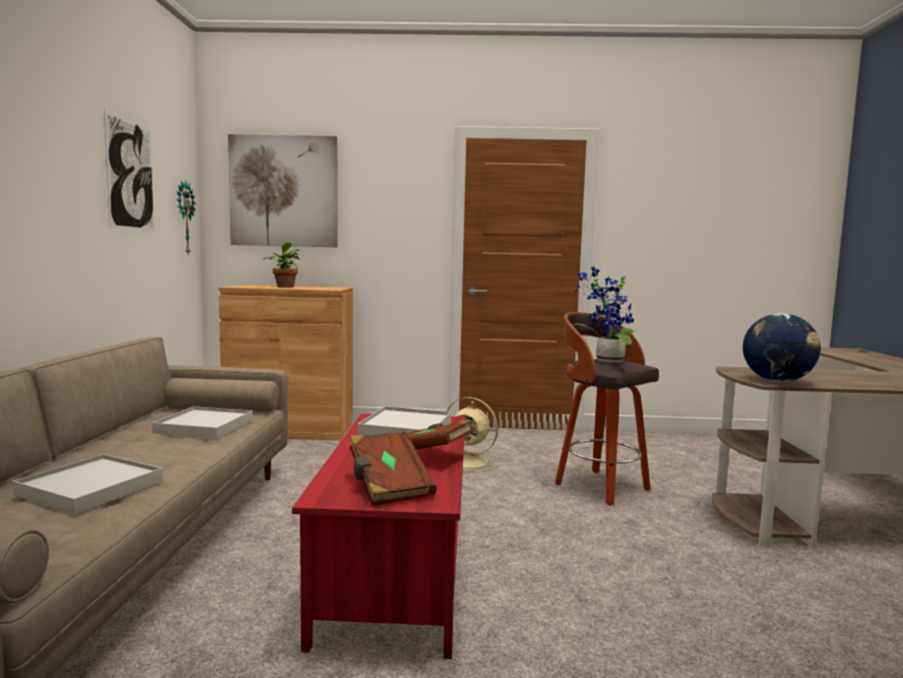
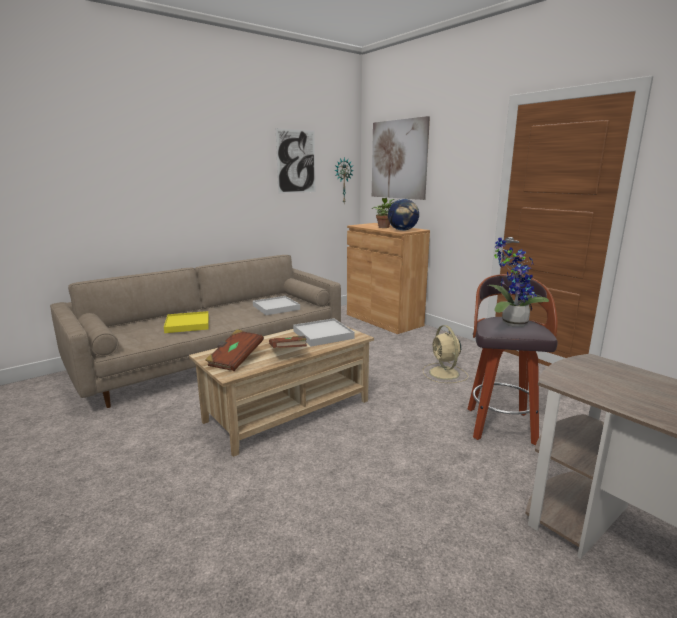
camera: 50 degrees right, 10 degrees up
white tray [12,454,163,514] -> yellow tray [164,311,209,333]
red coffee table [292,413,465,659] -> beige coffee table [189,327,374,457]
globe [743,313,821,382] -> globe moved to [388,199,419,231]

